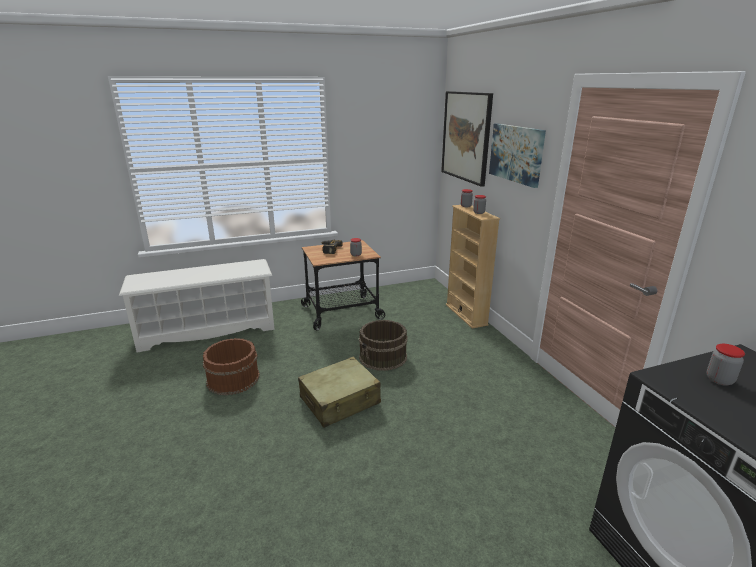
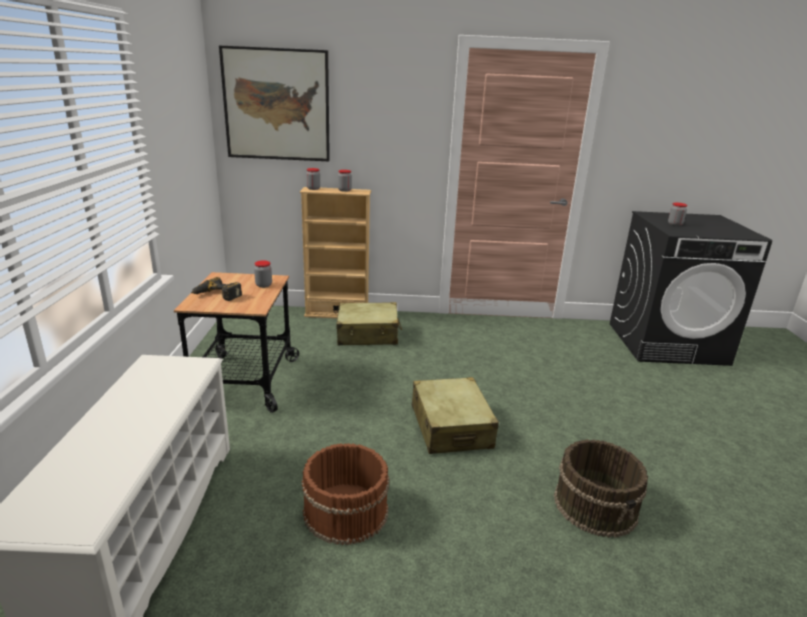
camera: 70 degrees left, 0 degrees up
brown bucket [359,320,407,371] -> brown bucket moved to [554,439,648,538]
picture [489,123,546,188] -> none
none -> beige suitcase [336,302,402,345]

